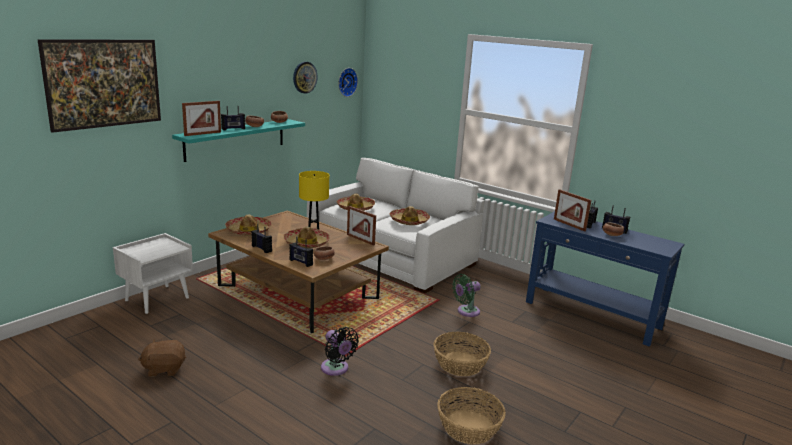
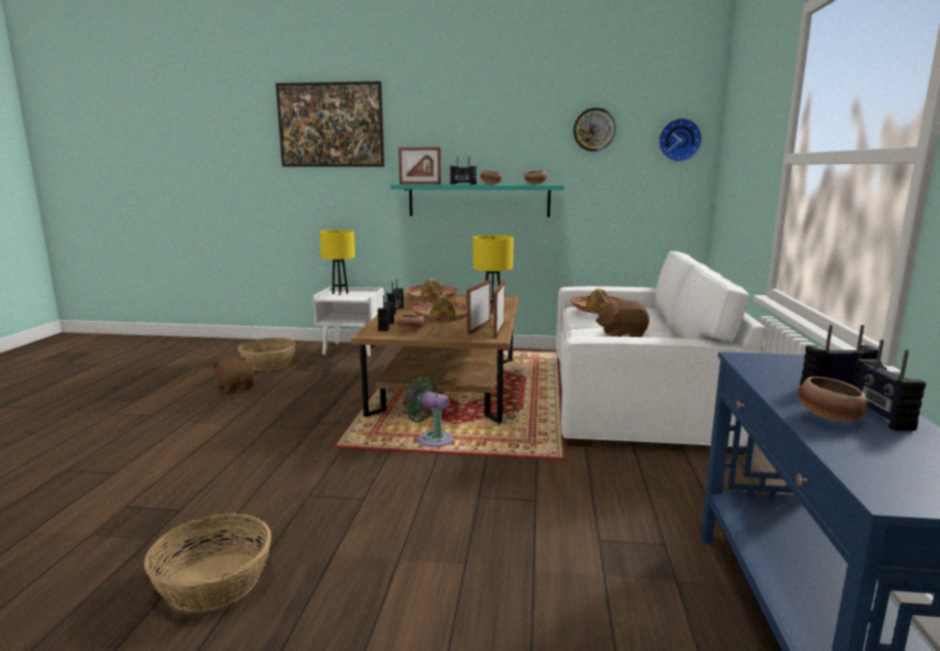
camera: 60 degrees right, 5 degrees down
black fan [321,327,359,376] -> none
hat [390,206,430,225] -> brown plush toy [596,301,649,337]
basket [434,332,491,376] -> basket moved to [238,338,296,371]
green fan [452,274,481,317] -> green fan moved to [404,375,453,447]
picture frame [554,189,591,231] -> picture frame moved to [467,280,491,335]
none -> yellow table lamp [320,230,355,295]

